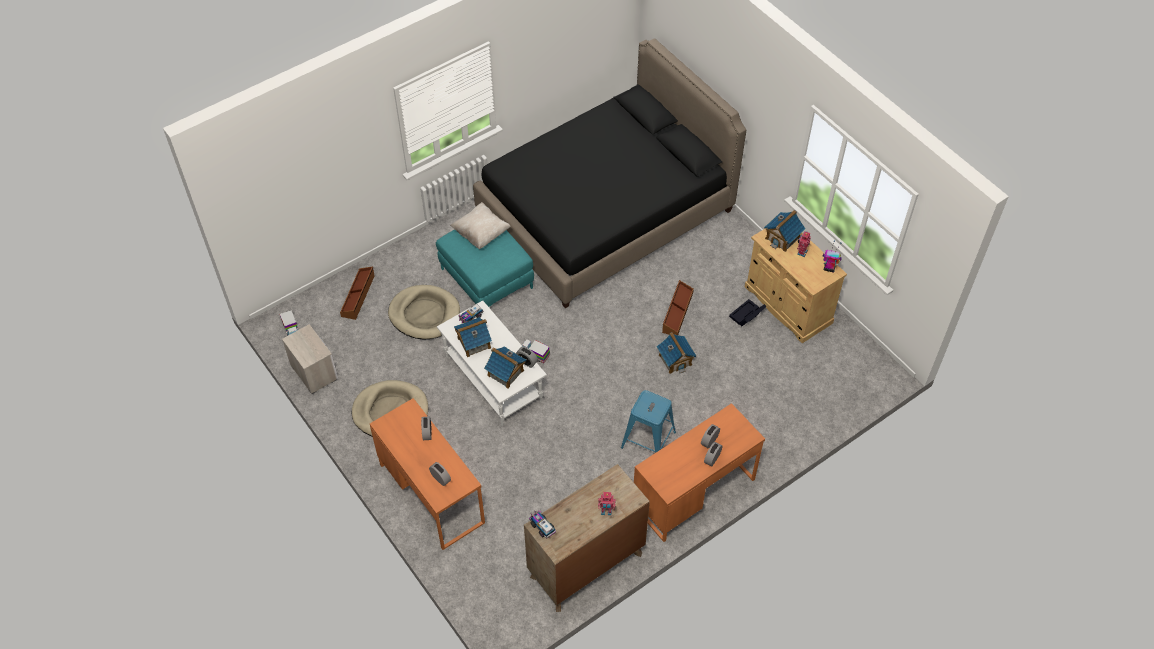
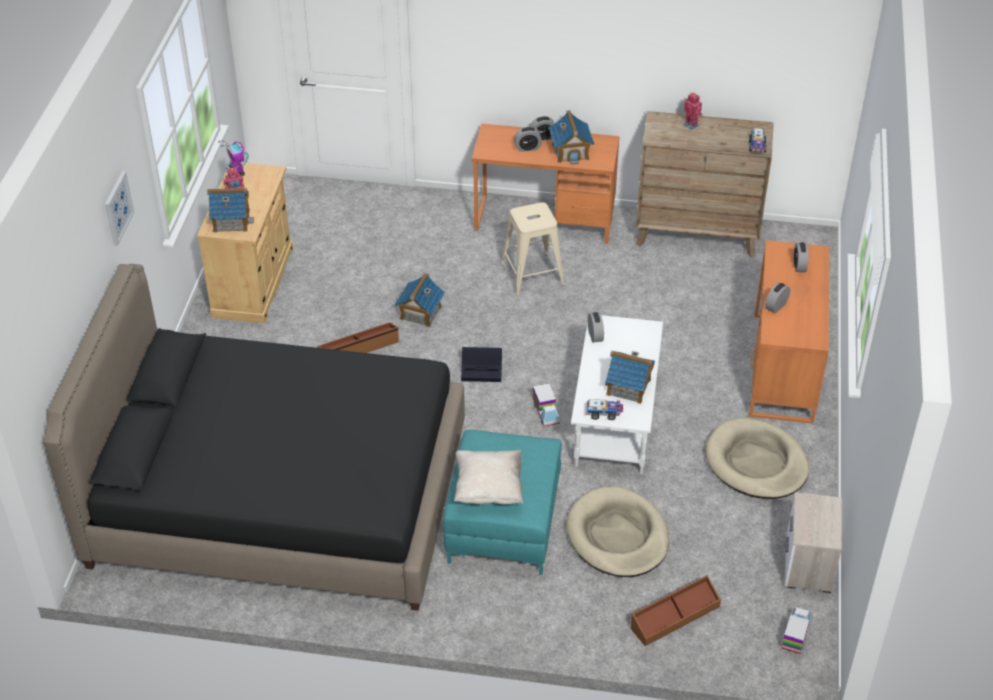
camera: 135 degrees left, 10 degrees down
toy house [484,346,526,388] -> toy house moved to [549,110,594,165]
blue stool [621,390,676,453] -> beige stool [501,202,565,296]
black storage box [729,299,767,327] -> black storage box moved to [461,347,502,382]
none -> picture [105,171,134,246]

